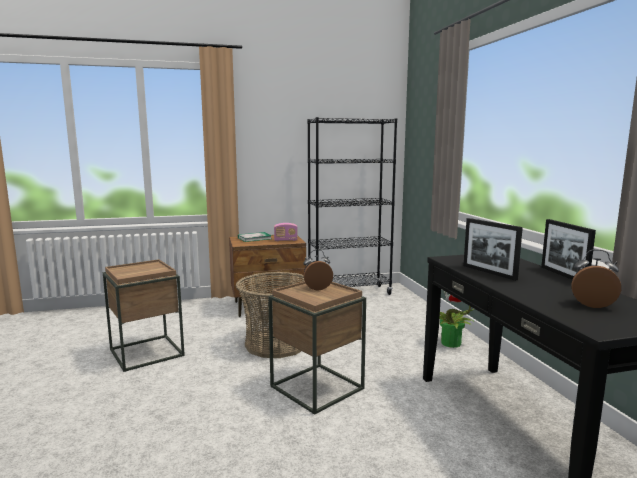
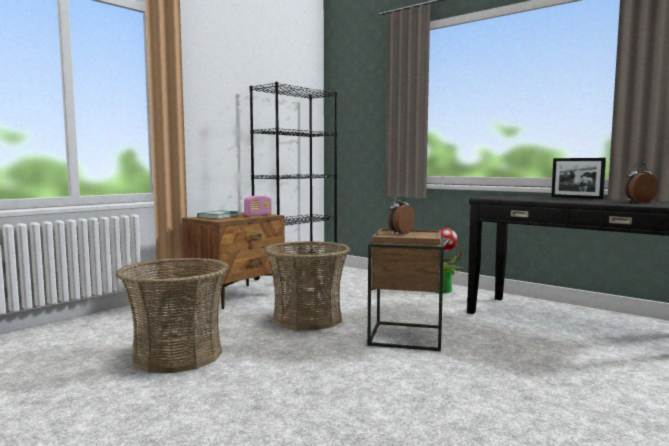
camera: 35 degrees left, 5 degrees down
brown side table [103,259,185,372] -> basket [116,258,229,373]
picture frame [463,218,523,281] -> none

